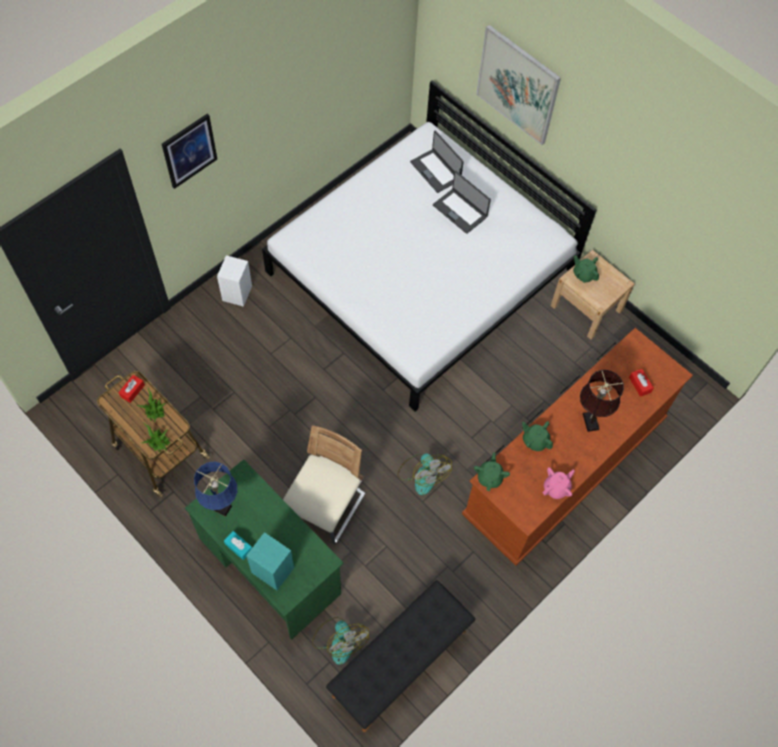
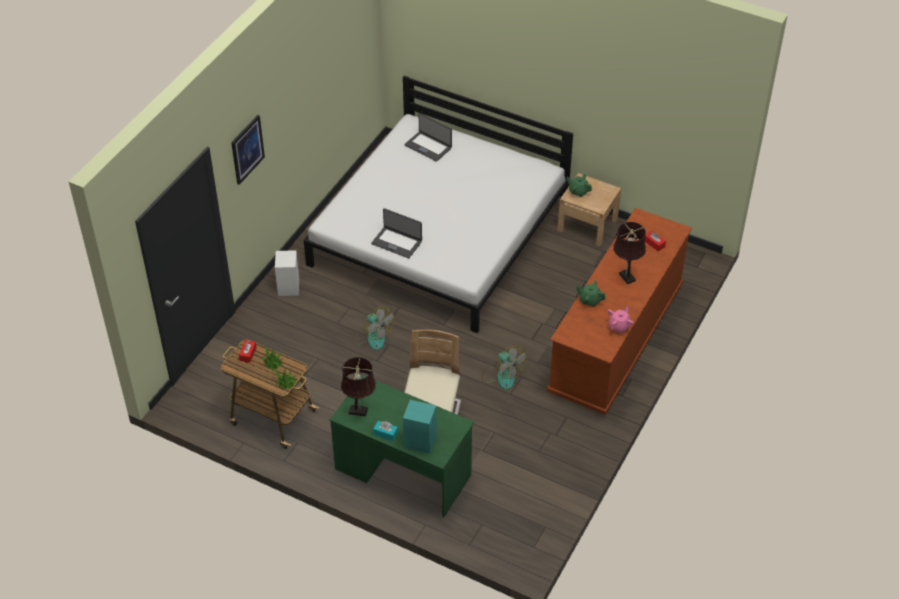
camera: 15 degrees left, 15 degrees down
blue table lamp [194,462,238,516] -> brown table lamp [341,357,376,416]
fan [312,617,369,665] -> fan moved to [352,306,395,350]
black bench [326,580,475,732] -> none
laptop [433,171,491,234] -> laptop moved to [371,208,422,258]
green teapot [474,453,510,491] -> none
picture [476,25,561,145] -> none

